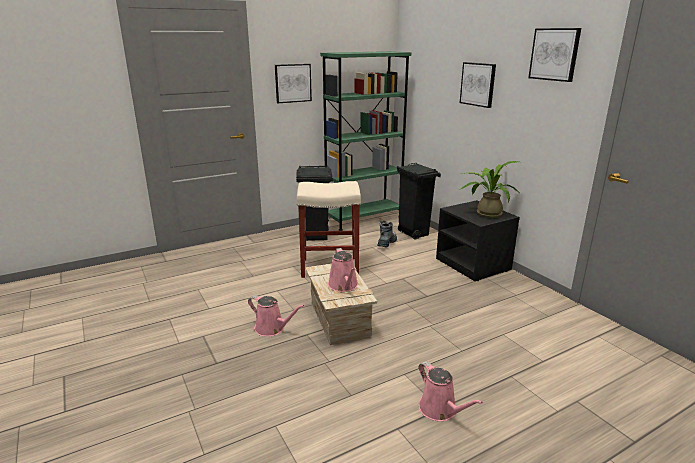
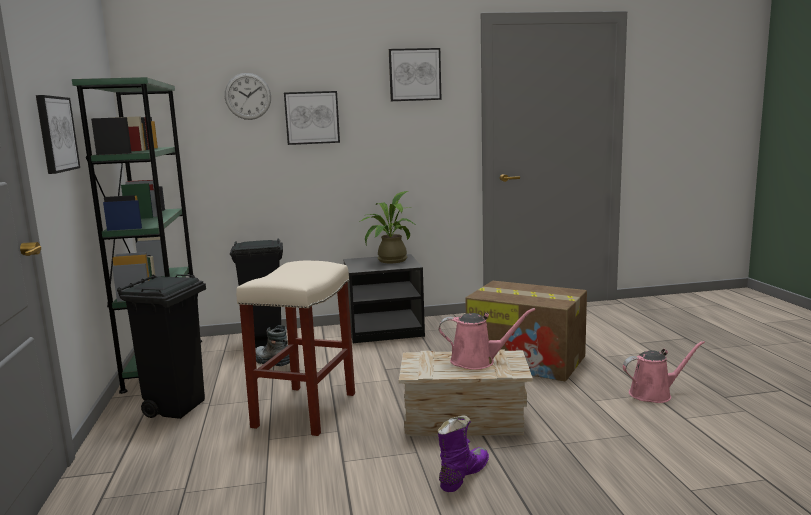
camera: 70 degrees left, 10 degrees down
pink watering can [248,295,304,337] -> purple boot [438,416,489,492]
none -> wall clock [225,73,271,120]
none -> cardboard box [465,281,587,381]

